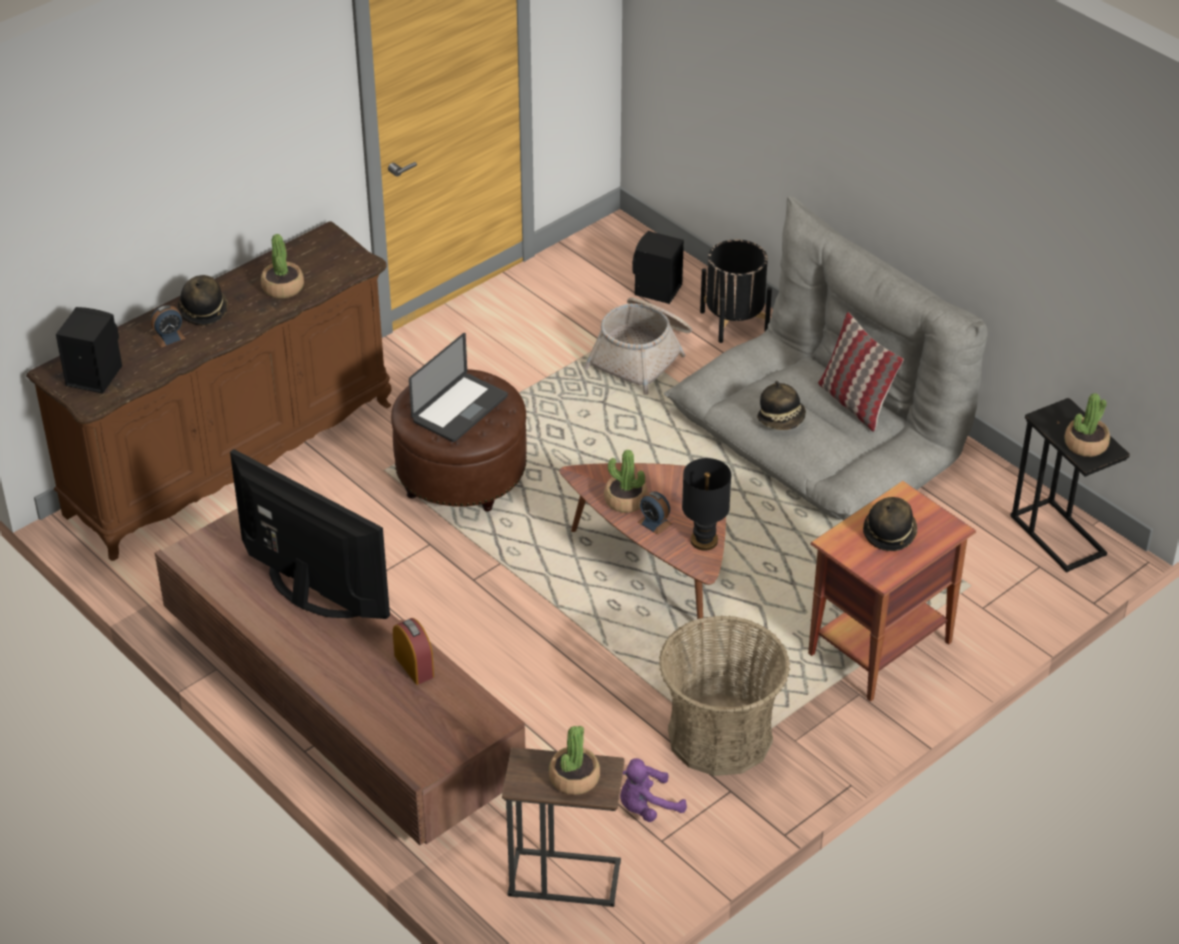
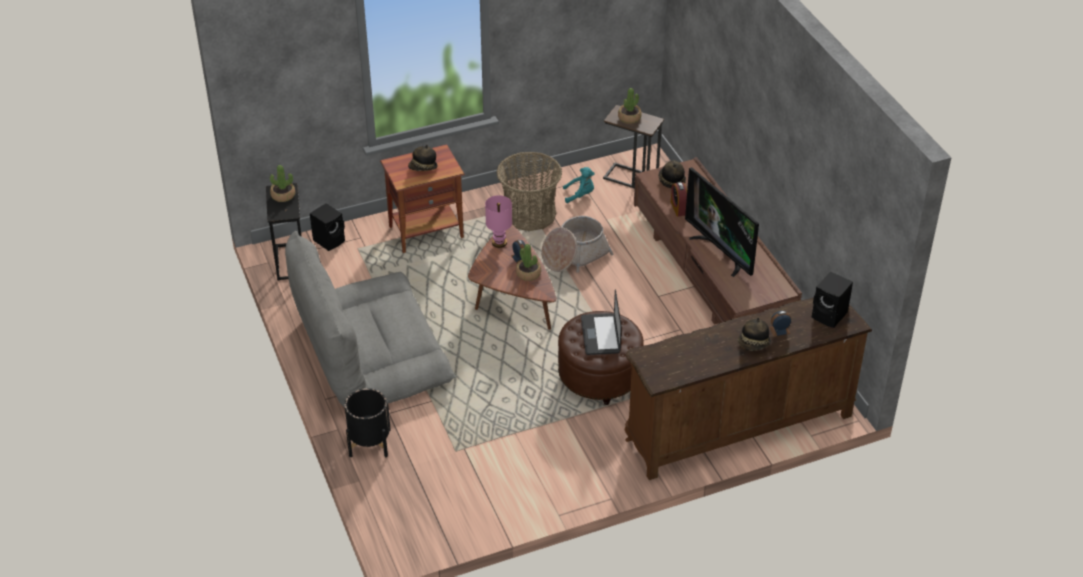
camera: 160 degrees left, 0 degrees up
potted plant [261,234,304,298] -> none
laptop [409,333,508,442] -> laptop turned 60 degrees counterclockwise [581,289,622,355]
basket [584,297,692,395] -> basket moved to [541,216,613,273]
purple plush toy [620,758,687,822] -> turquoise plush toy [563,167,594,203]
black speaker [632,231,684,304] -> black speaker moved to [310,203,345,251]
black table lamp [682,458,731,551] -> pink table lamp [485,195,512,248]
hat [757,381,806,430] -> hat moved to [658,161,686,188]
pillow [818,312,904,432] -> none

